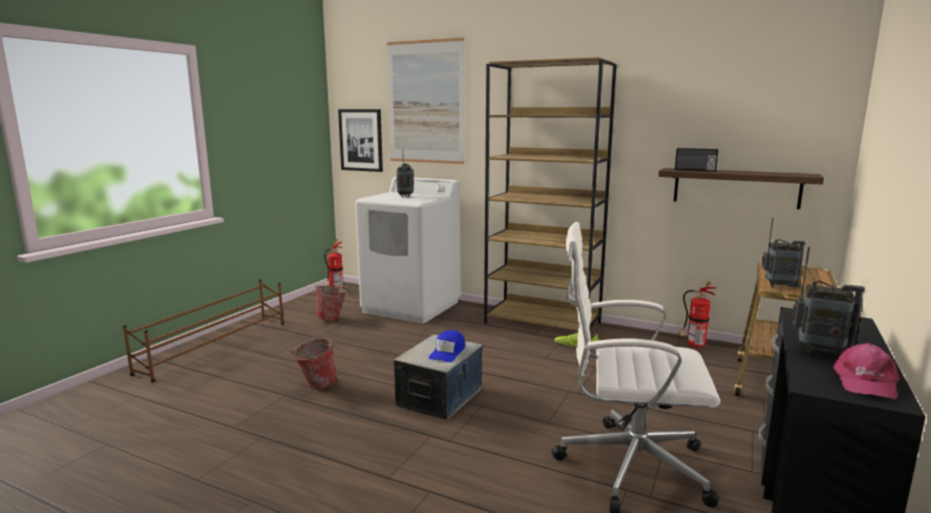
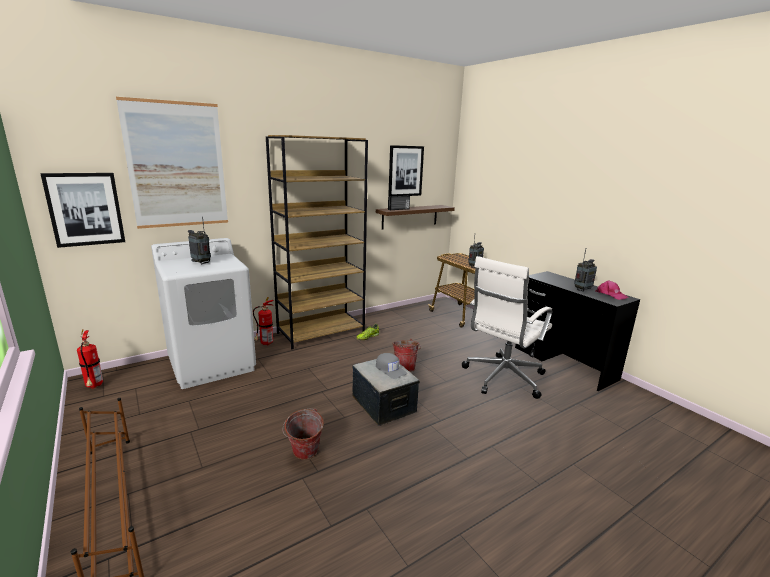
camera: 60 degrees left, 5 degrees up
bucket [315,285,348,321] -> bucket moved to [392,339,421,372]
blue cap [429,330,465,362] -> grey cap [376,353,407,379]
fire extinguisher [679,281,717,349] -> fire extinguisher moved to [253,297,274,346]
none -> picture [388,145,424,196]

